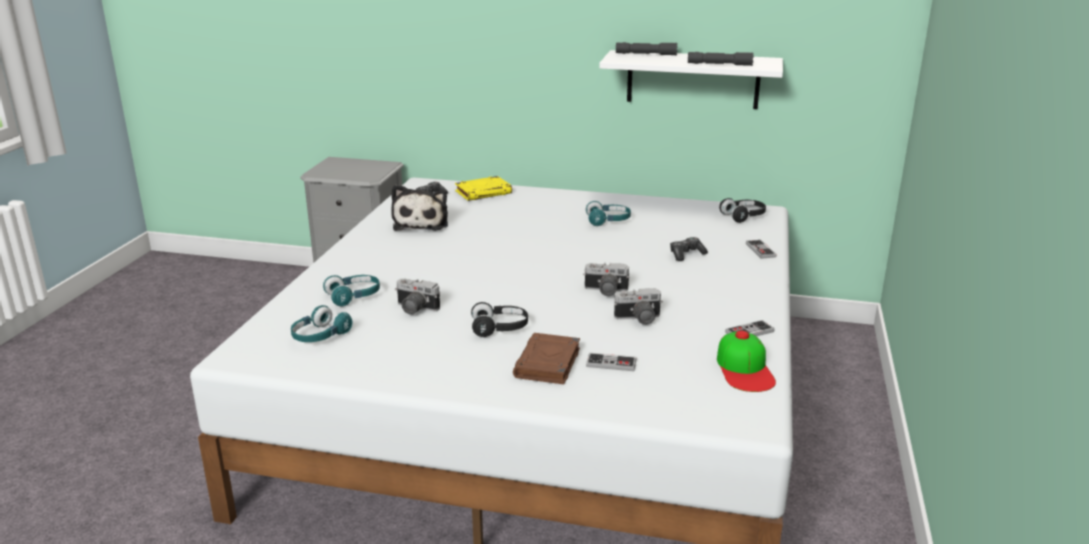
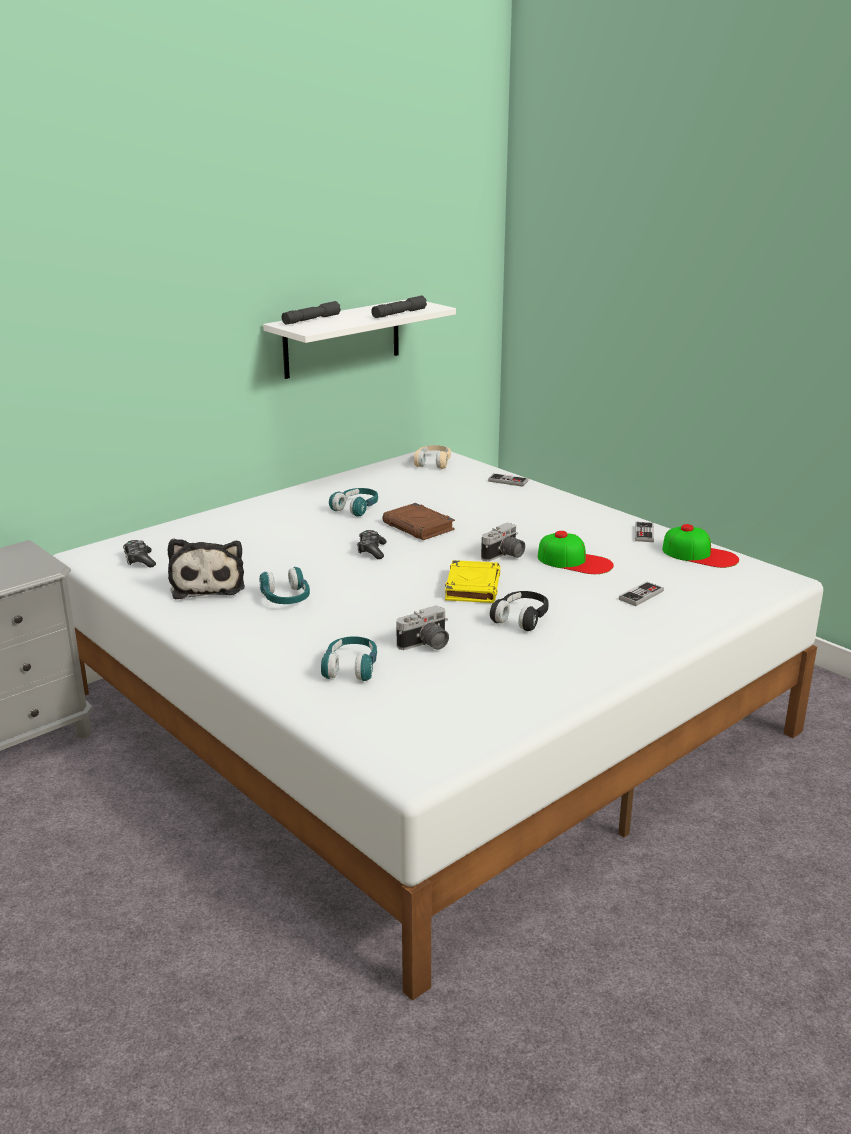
camera: 55 degrees left, 0 degrees up
turquoise headphones [291,305,353,342] -> turquoise headphones moved to [260,567,310,604]
plush toy [391,185,448,231] -> plush toy turned 45 degrees clockwise [168,538,245,599]
yellow book [455,176,512,201] -> yellow book moved to [445,560,500,603]
brown book [513,333,580,384] -> brown book moved to [382,503,455,540]
camera [614,288,663,325] -> cap [538,531,614,574]
game controller [670,237,708,261] -> game controller moved to [357,530,387,559]
black headphones [719,198,766,223] -> beige headphones [414,445,451,469]

